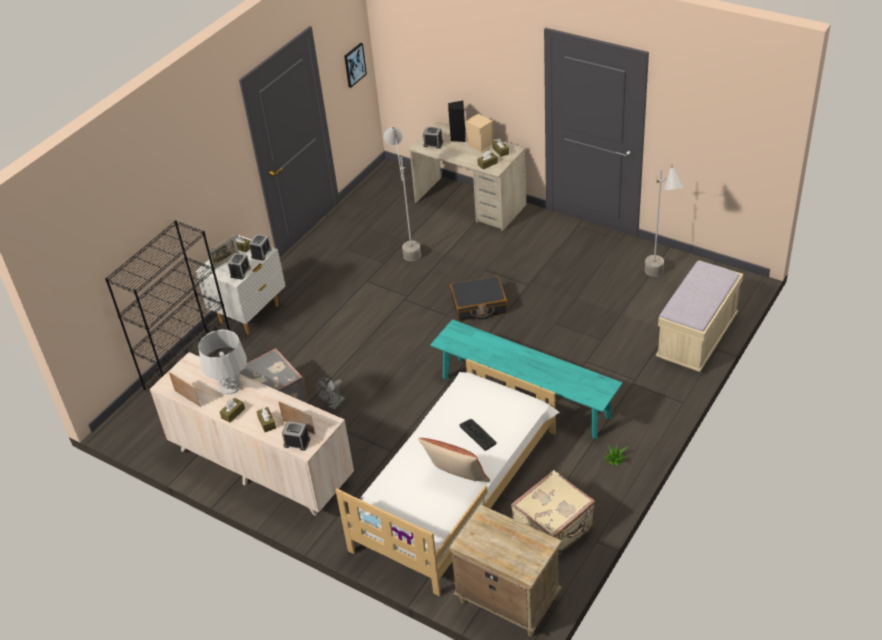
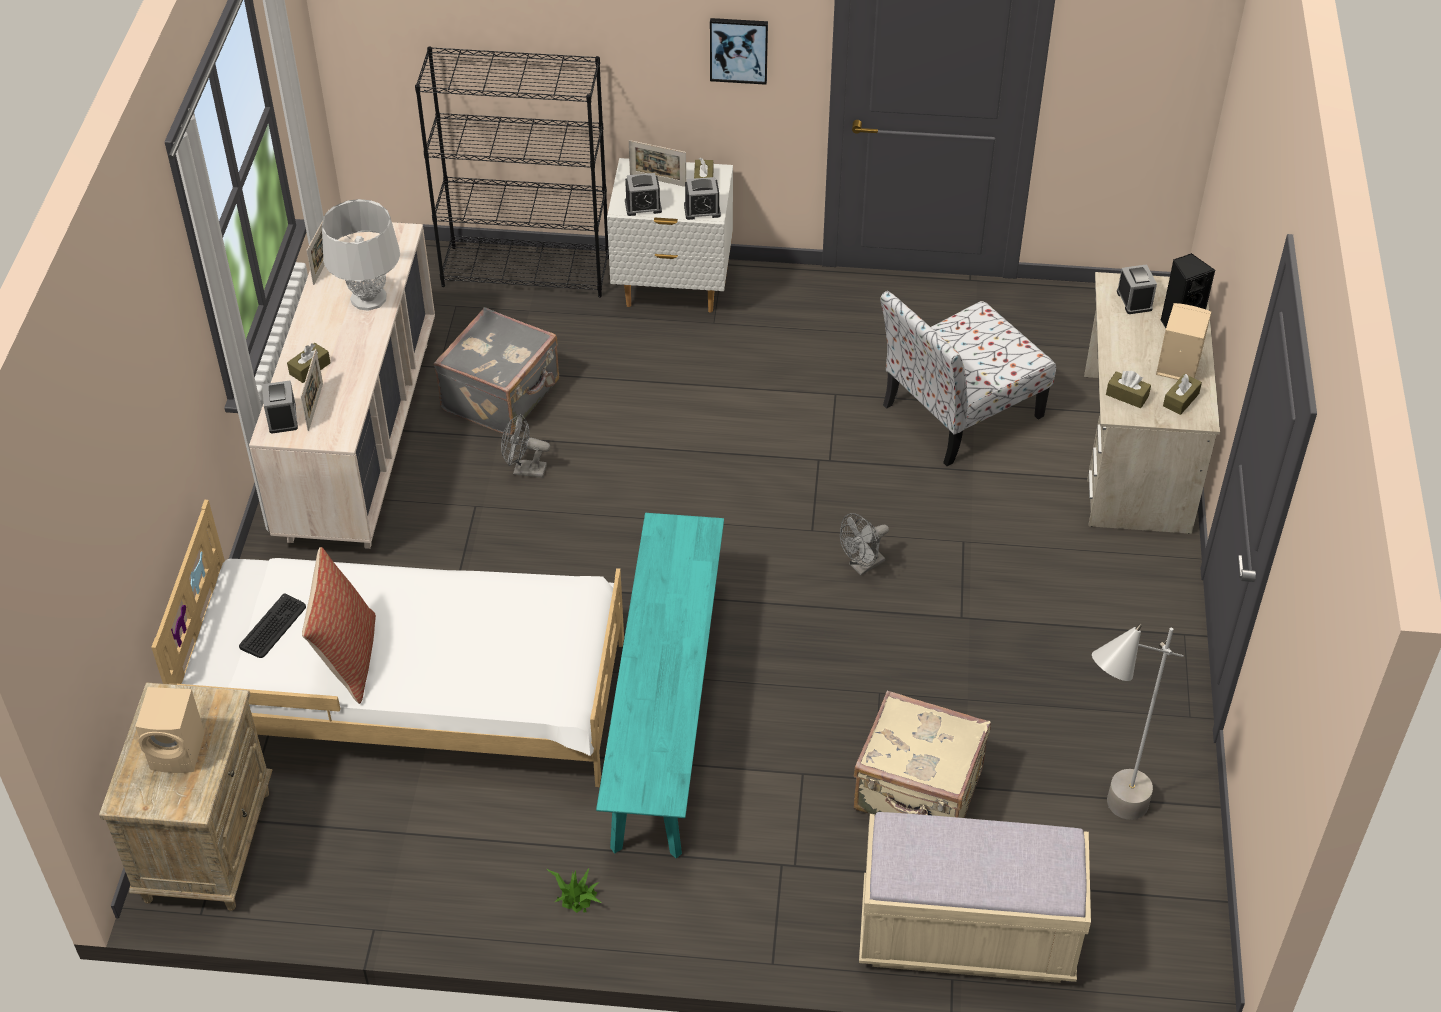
camera: 60 degrees right, 5 degrees up
brown tissue box [220,398,245,423] -> none
picture [344,43,367,88] -> picture moved to [710,18,768,85]
grey floor lamp [384,127,421,262] -> chair [880,291,1056,466]
black suitcase [450,276,508,321] -> grey fan [840,513,889,575]
keyboard [460,419,497,451] -> keyboard moved to [239,593,306,658]
beige suitcase [511,470,595,556] -> beige suitcase moved to [854,691,991,818]
none -> beige speaker [135,687,205,773]

